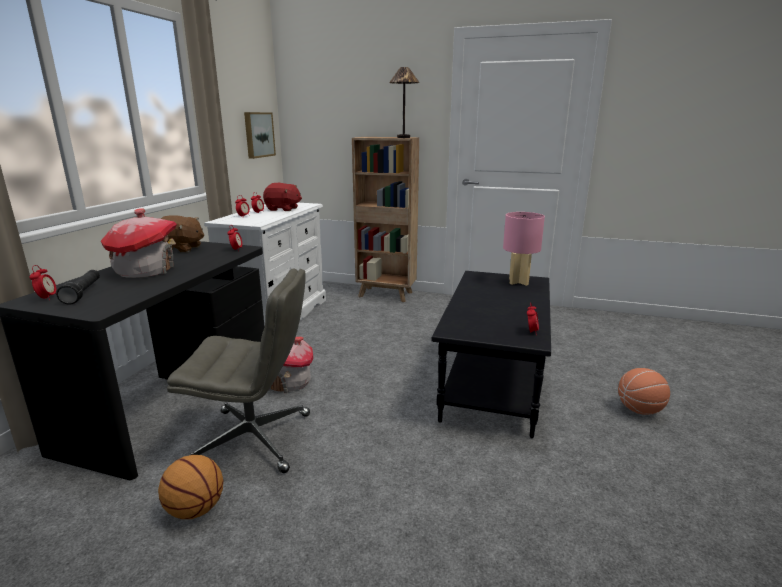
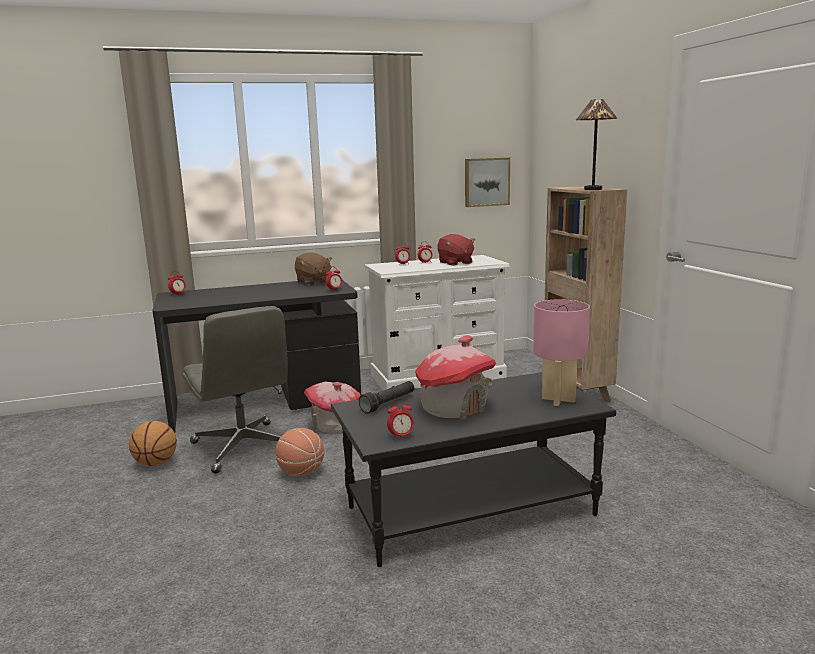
camera: 55 degrees right, 5 degrees down
black flashlight [56,270,100,305] -> black flashlight moved to [359,381,414,414]
toy house [101,208,177,278] -> toy house moved to [415,335,496,420]
basketball [618,368,670,415] -> basketball moved to [275,428,324,476]

